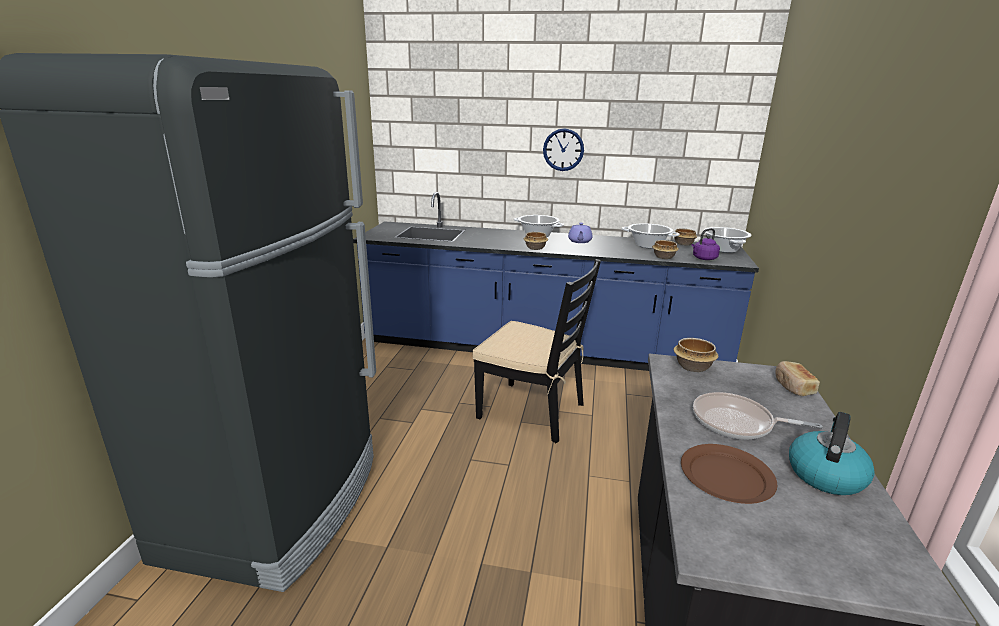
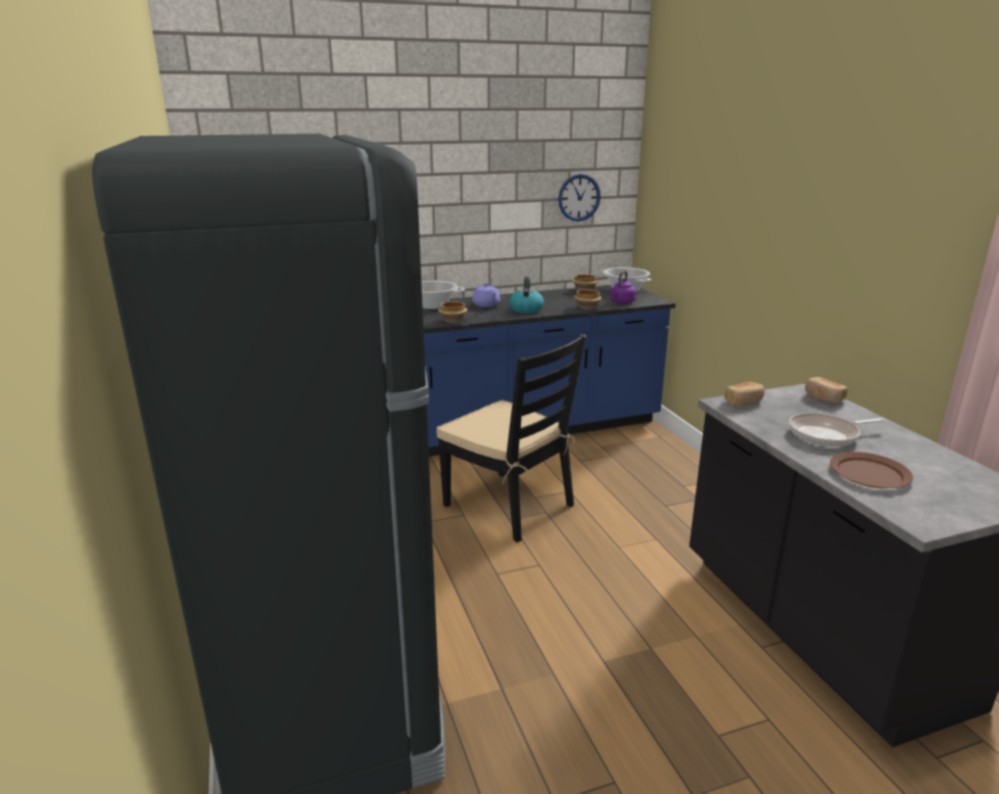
camera: 30 degrees left, 0 degrees up
black chair [473,259,601,443] -> black chair turned 45 degrees clockwise [437,334,586,542]
wall clock [543,128,584,171] -> wall clock moved to [558,174,601,221]
cooking pot [622,223,680,248] -> none
bowl [673,338,718,372] -> bread [724,382,765,406]
kettle [789,412,875,495] -> kettle moved to [509,277,544,313]

